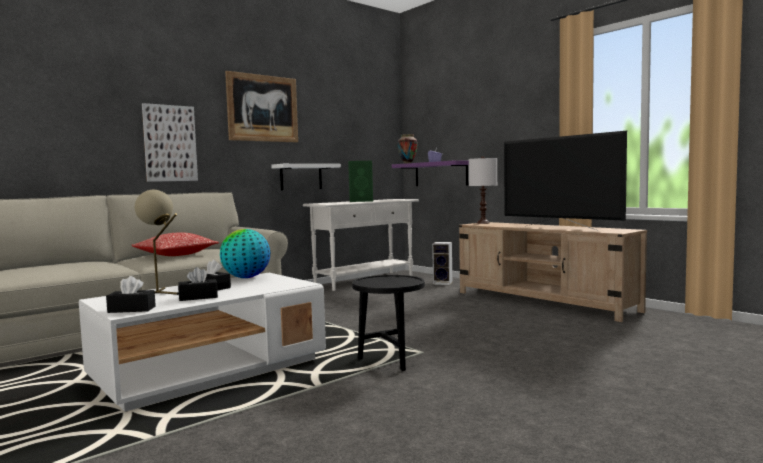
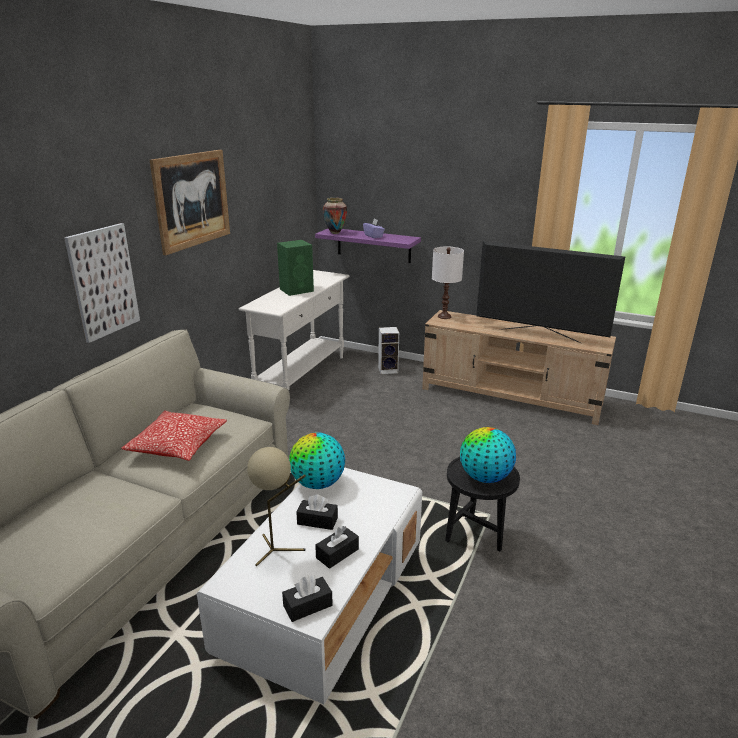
camera: 25 degrees left, 20 degrees up
white shelf [271,164,341,190] -> none
none -> globe [460,427,516,483]

